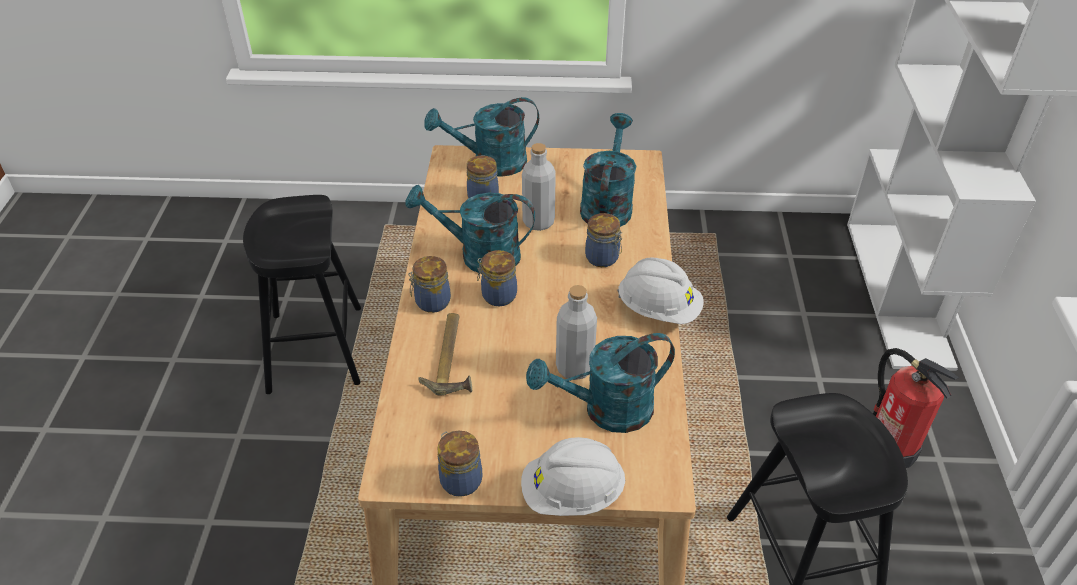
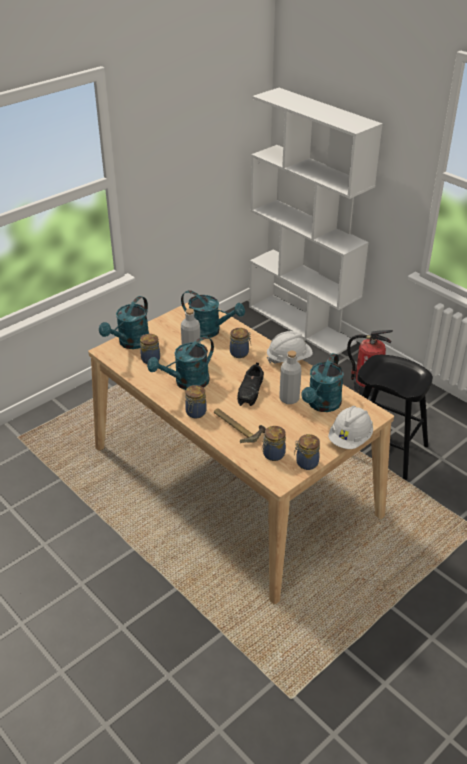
camera: 45 degrees left, 5 degrees down
black stool [243,195,361,394] -> none
jar [477,250,517,306] -> jar moved to [262,426,286,461]
turquoise watering can [580,113,636,227] -> turquoise watering can turned 150 degrees clockwise [181,290,245,338]
none -> black shoe [237,362,264,406]

